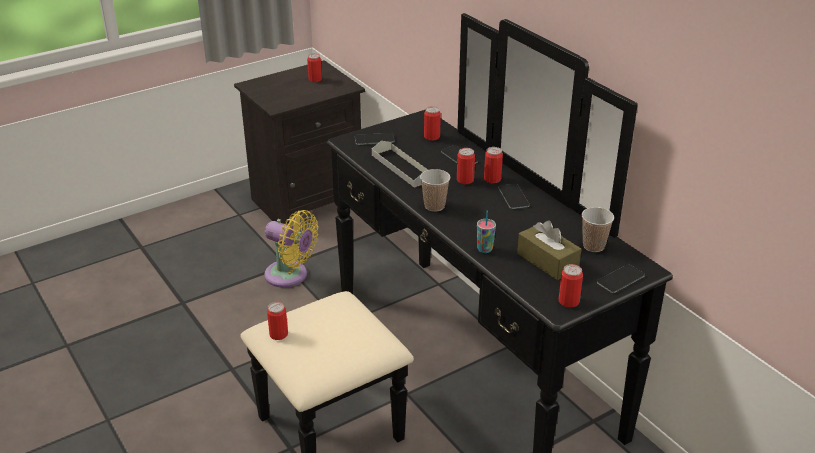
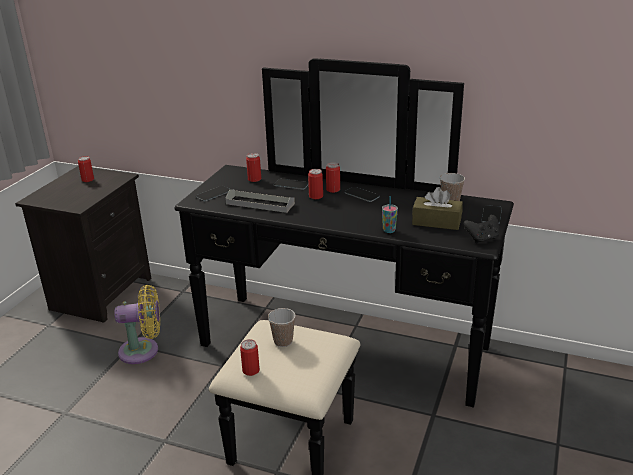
camera: 35 degrees left, 5 degrees down
cup [420,169,450,212] -> cup moved to [268,308,296,347]
can [558,264,583,308] -> black game controller [464,214,500,243]

